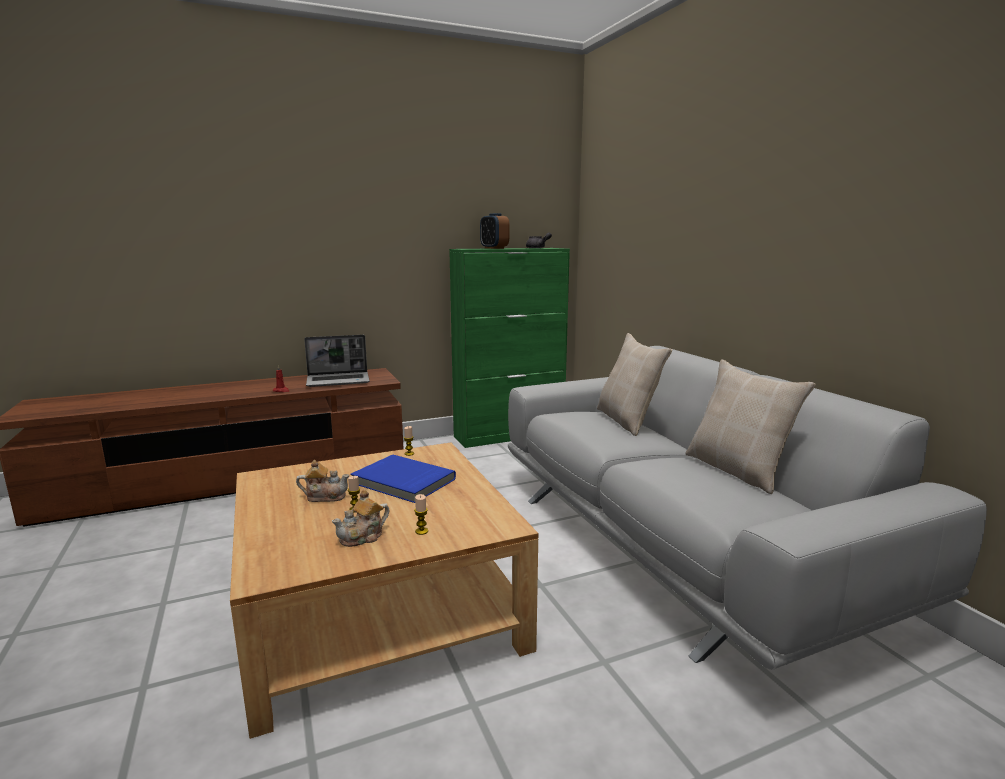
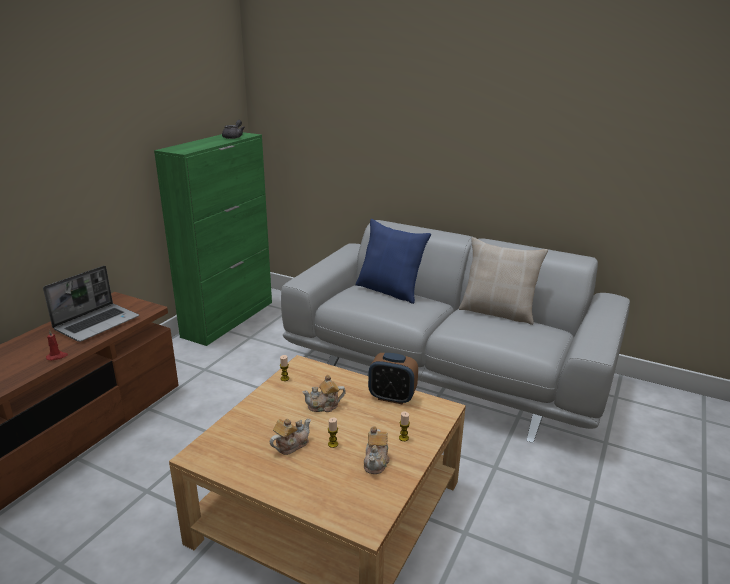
camera: 40 degrees left, 10 degrees up
blue book [350,454,456,503] -> teapot [302,375,346,412]
alarm clock [480,213,510,249] -> alarm clock moved to [368,353,418,405]
beige pillow [597,333,672,436] -> blue pillow [356,219,431,304]

